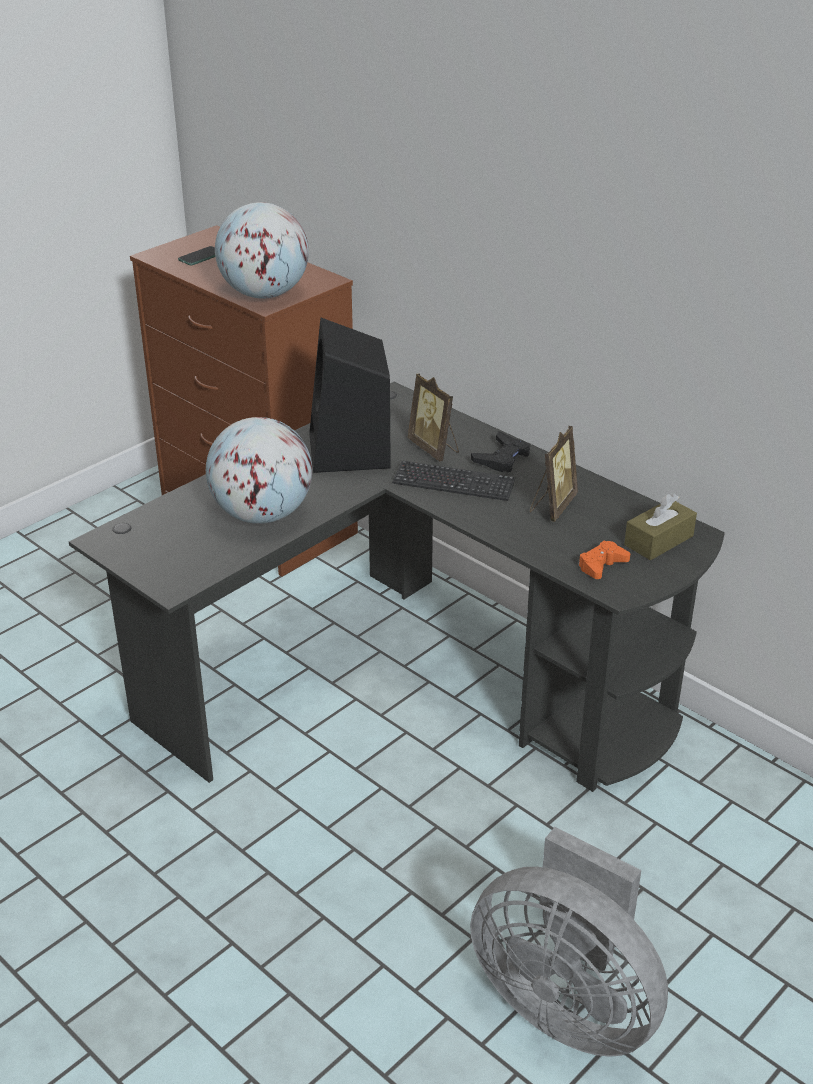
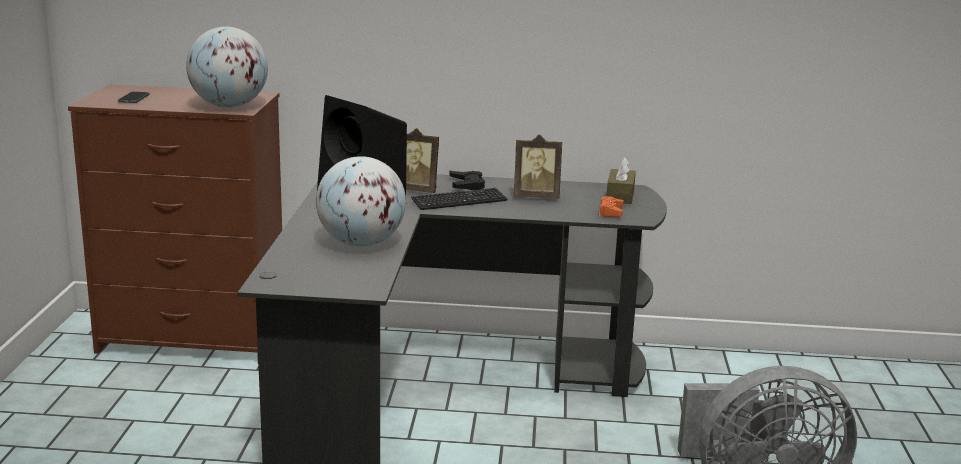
camera: 40 degrees left, 15 degrees down
picture frame [530,426,578,522] -> picture frame turned 105 degrees clockwise [514,134,562,199]

